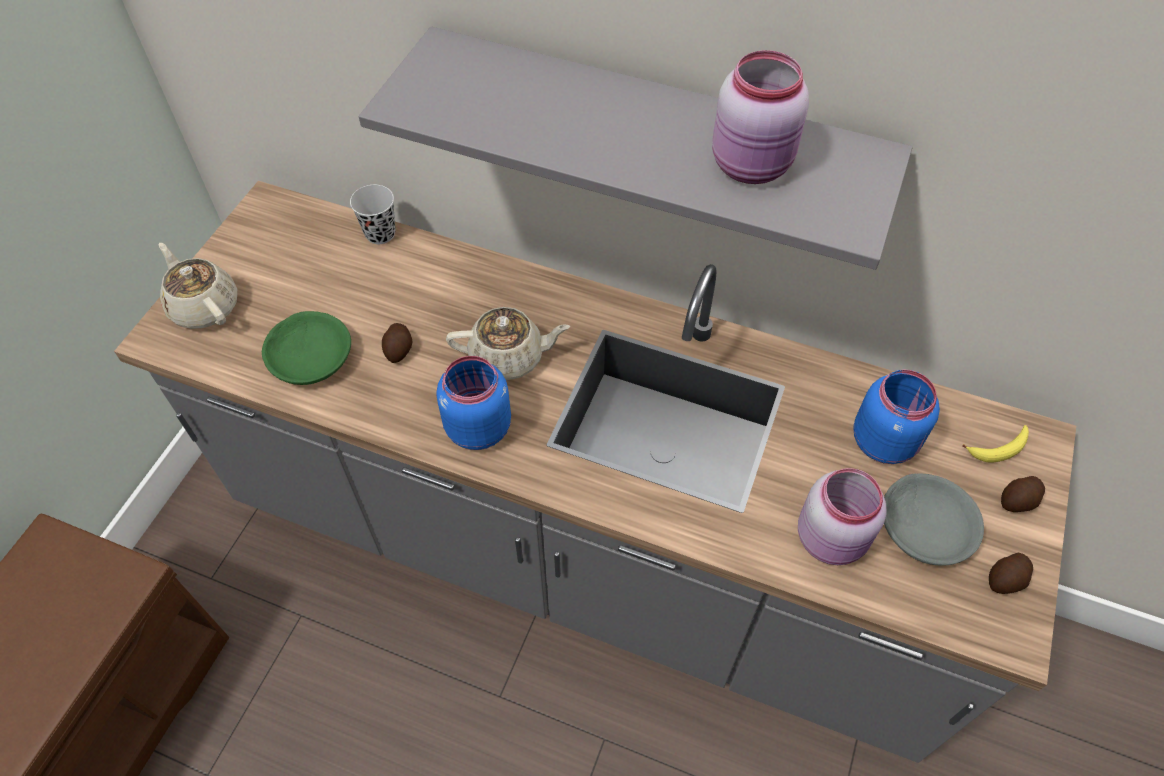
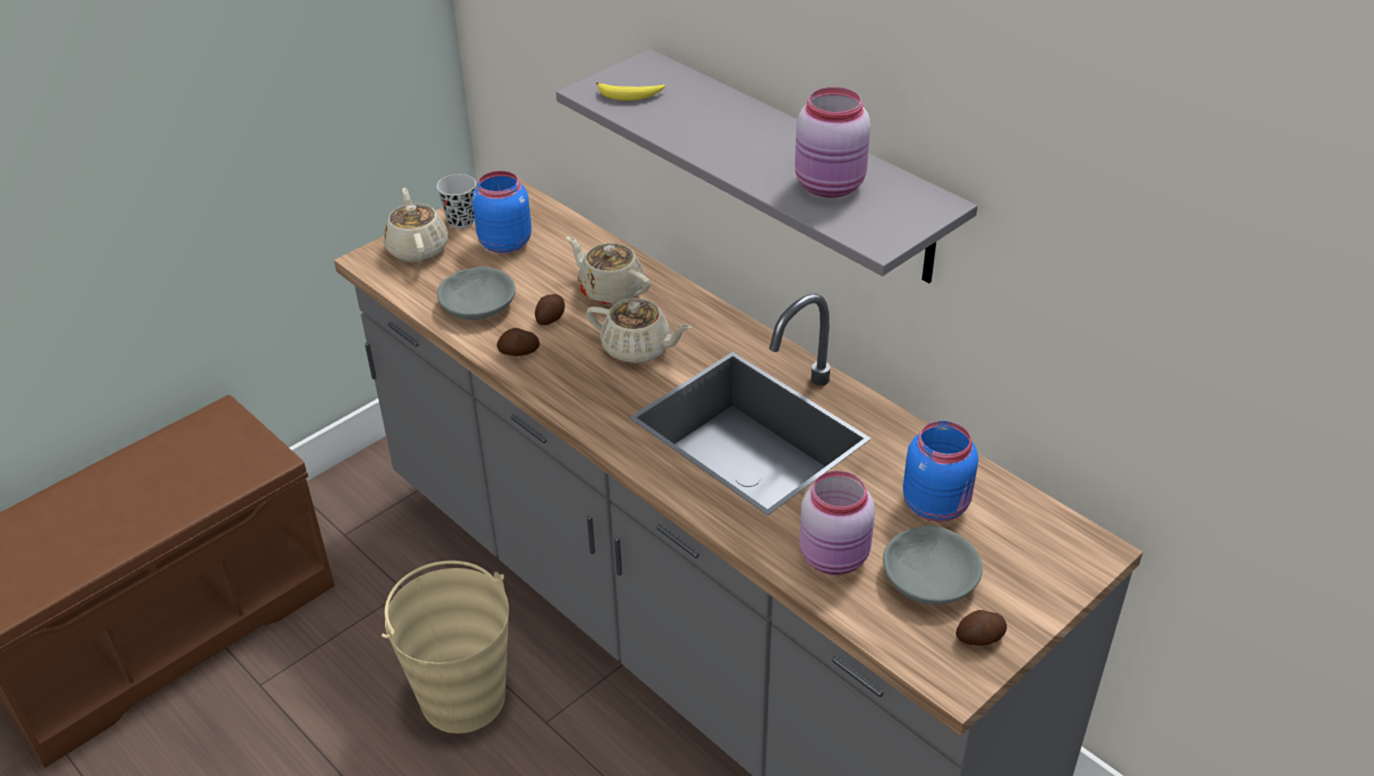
camera: 25 degrees right, 15 degrees down
green bowl [262,311,351,385] -> grey bowl [437,266,516,320]
black cup [350,185,396,244] -> black cup moved to [437,174,476,228]
blue jar [436,356,511,450] -> blue jar moved to [472,171,531,254]
banana [962,425,1029,463] -> banana moved to [596,82,665,101]
potato [1001,476,1045,512] -> potato moved to [497,328,540,356]
none -> beige bucket [381,560,509,734]
none -> beige teapot [567,237,650,305]

